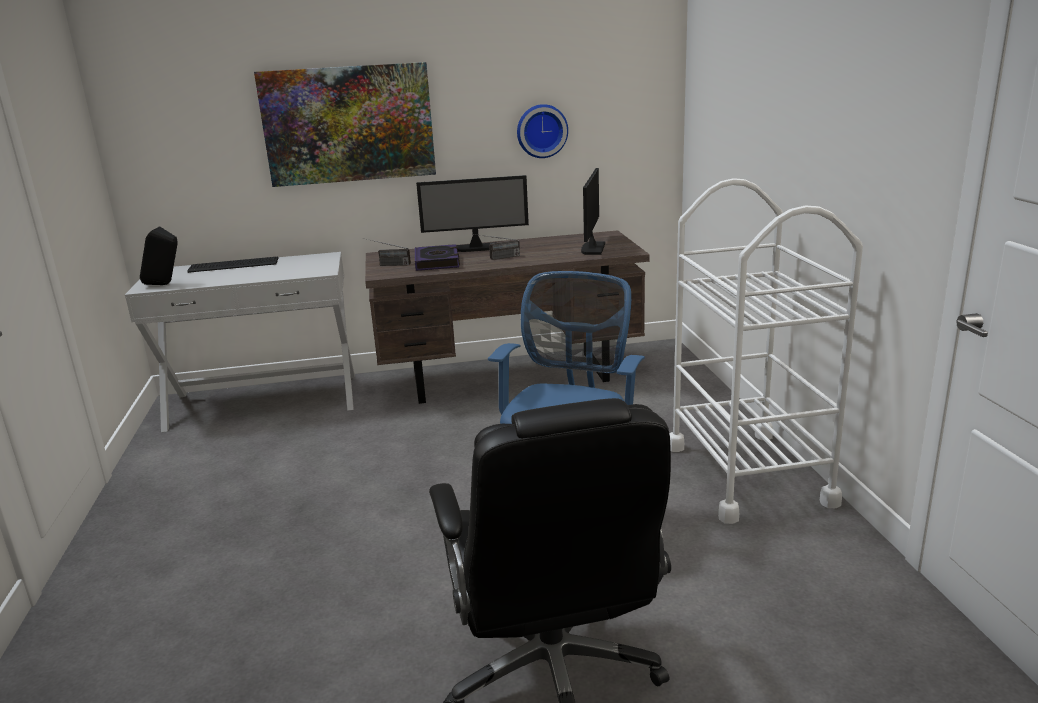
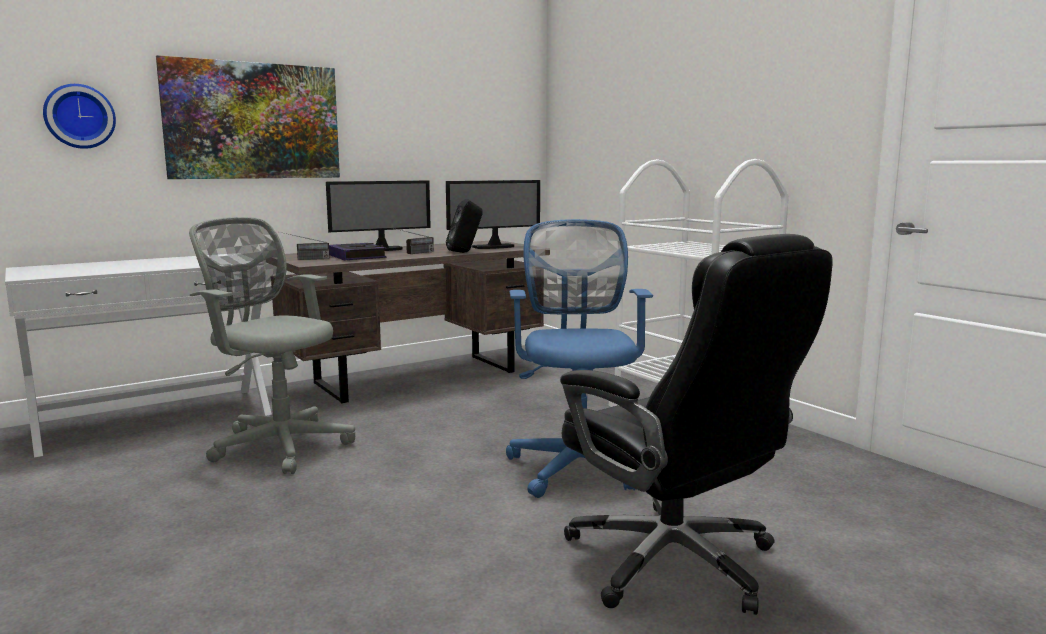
camera: 25 degrees left, 10 degrees down
black speaker [140,226,178,285] -> black speaker moved to [446,199,483,253]
keyboard [188,257,278,273] -> none
wall clock [517,104,568,158] -> wall clock moved to [43,84,116,149]
monitor [581,168,605,255] -> monitor turned 105 degrees counterclockwise [446,180,540,249]
none -> grey office chair [189,217,355,474]

